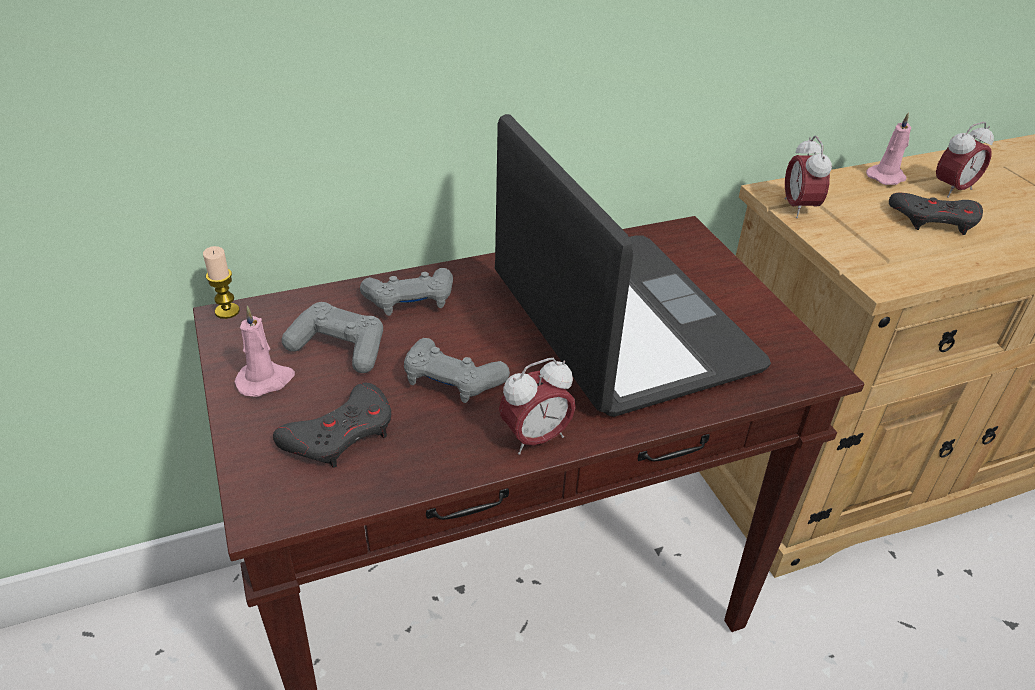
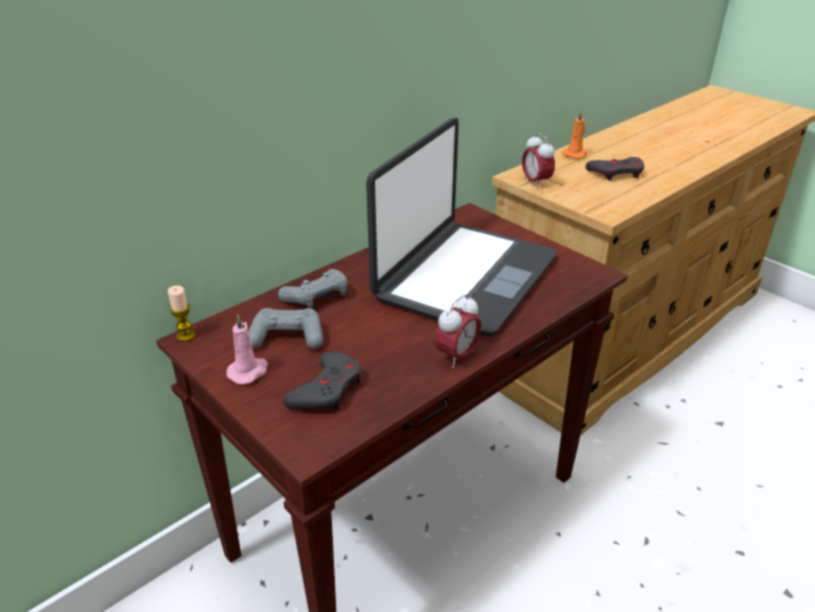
camera: 20 degrees left, 5 degrees down
grey game controller [404,338,510,403] -> none
laptop [495,114,771,417] -> laptop turned 75 degrees clockwise [366,118,557,336]
pink candle [866,112,911,185] -> orange candle [562,111,587,159]
alarm clock [936,122,994,198] -> none

